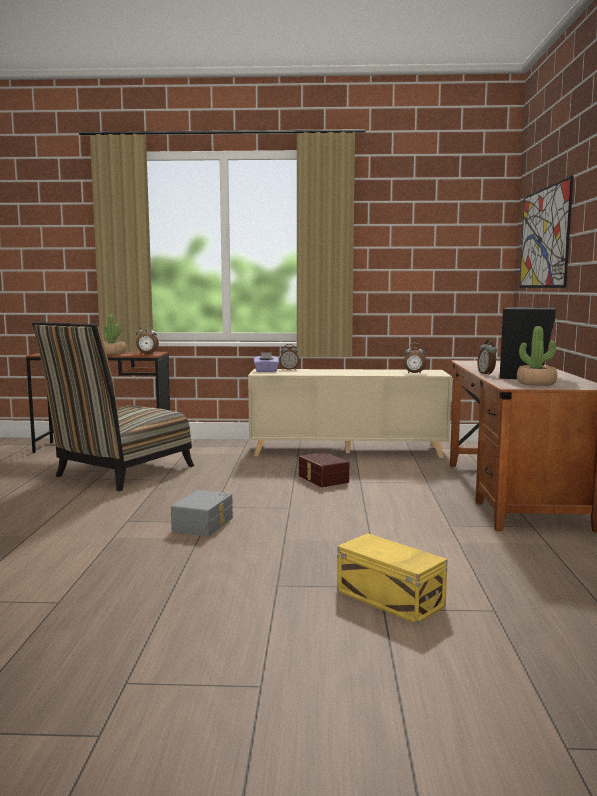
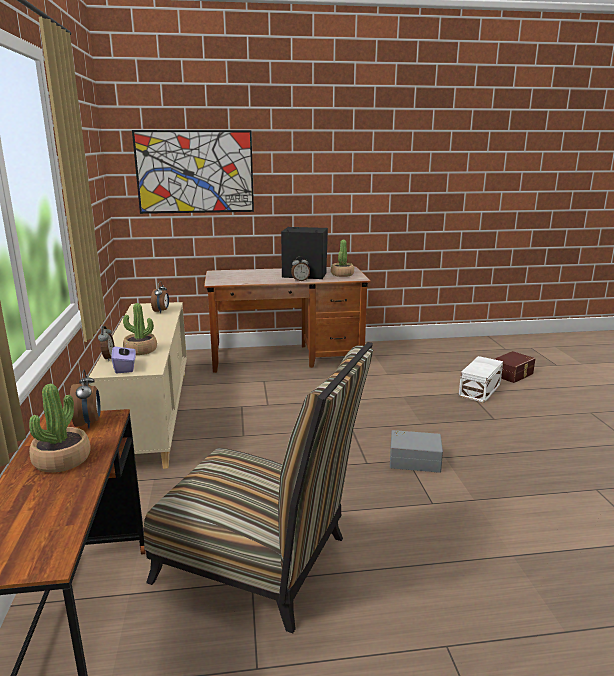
camera: 100 degrees left, 10 degrees up
brown storage box [299,452,350,487] -> brown storage box moved to [495,351,535,383]
yellow storage box [337,533,448,624] -> white storage box [459,356,503,403]
none -> potted plant [123,303,157,355]

